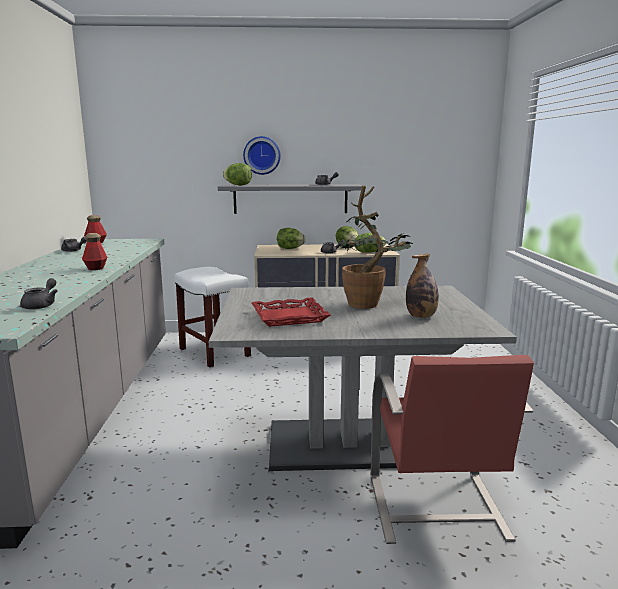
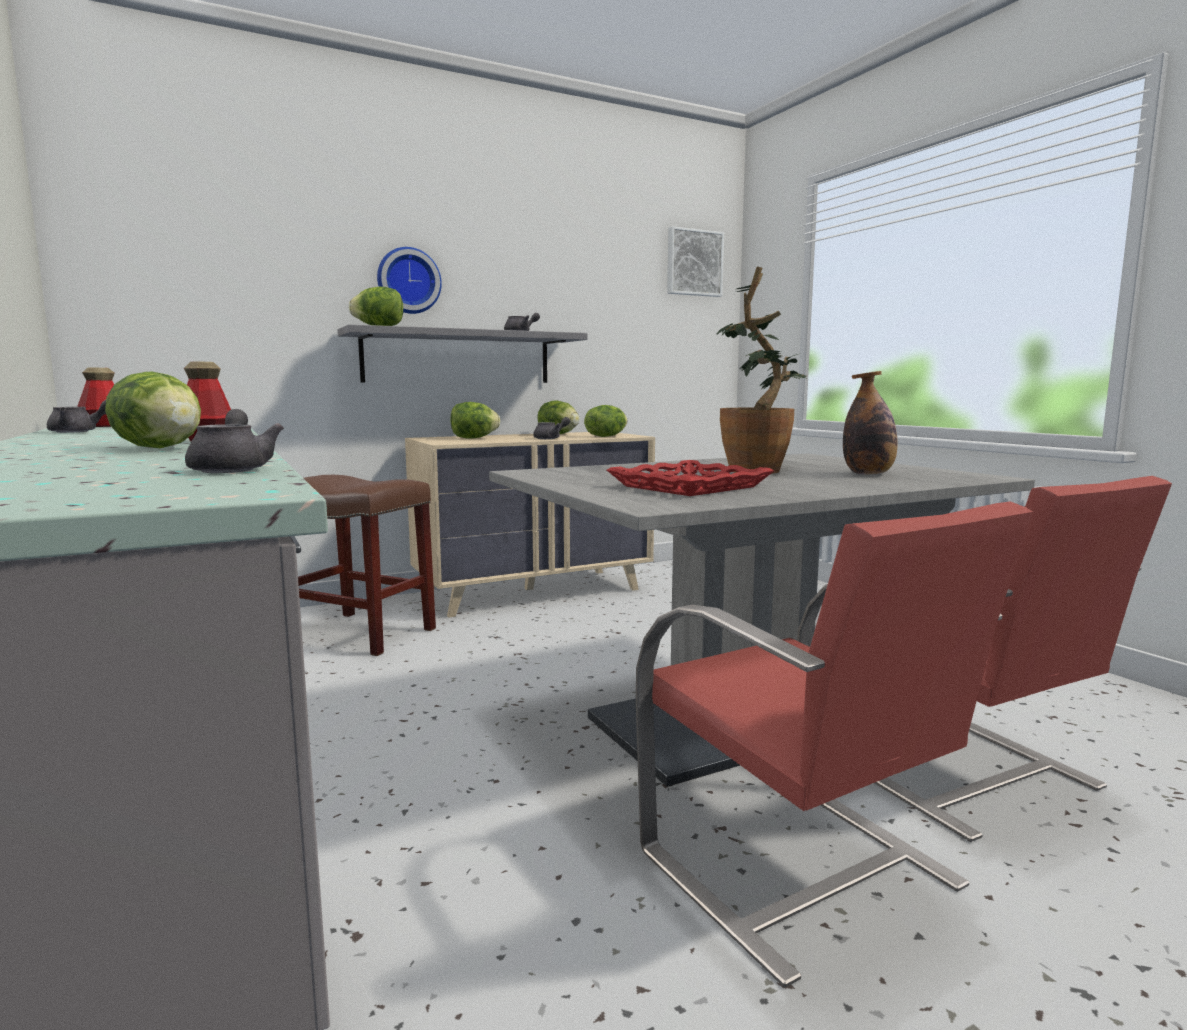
camera: 25 degrees left, 5 degrees down
white stool [175,267,251,368] -> brown stool [298,475,436,656]
none -> lettuce [105,372,201,448]
none -> red chair [636,501,1033,988]
none -> picture [667,226,724,297]

